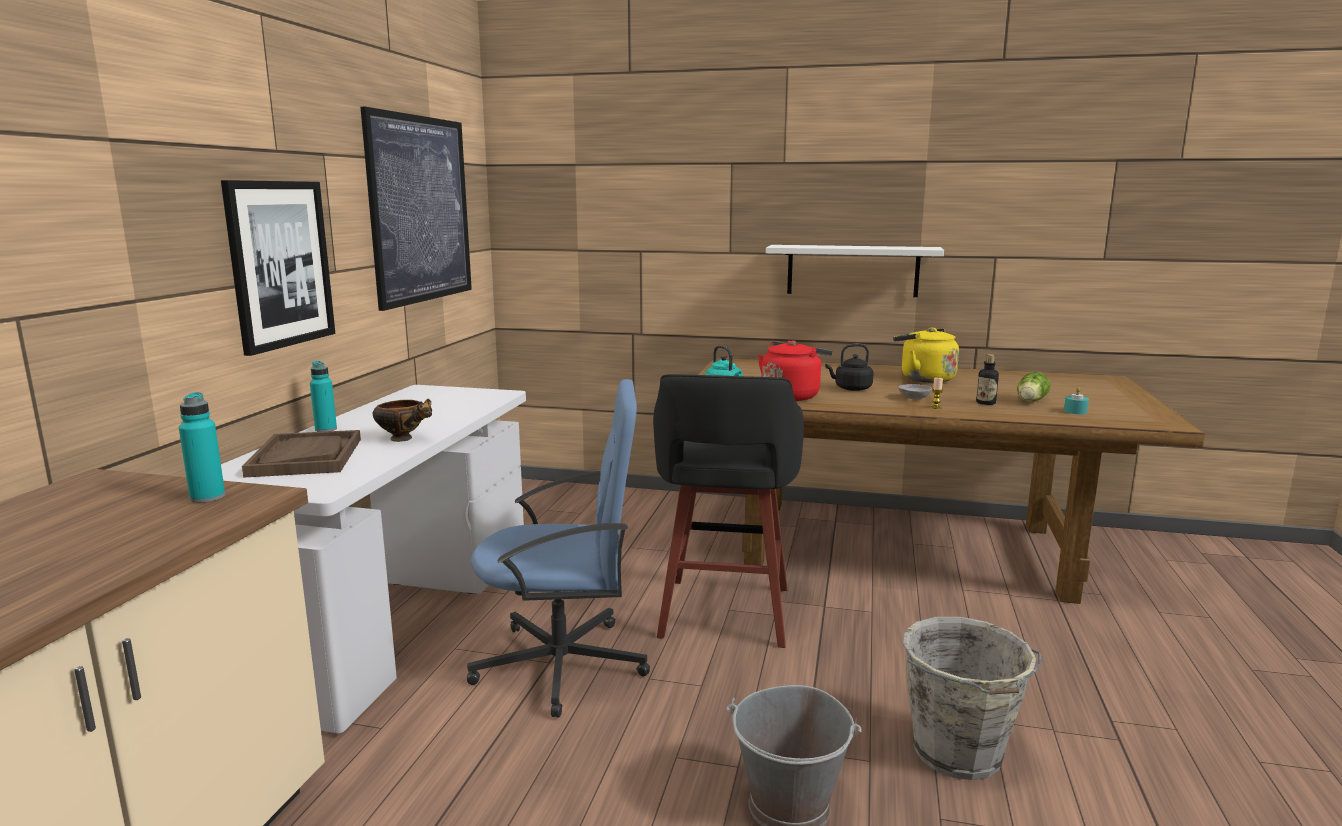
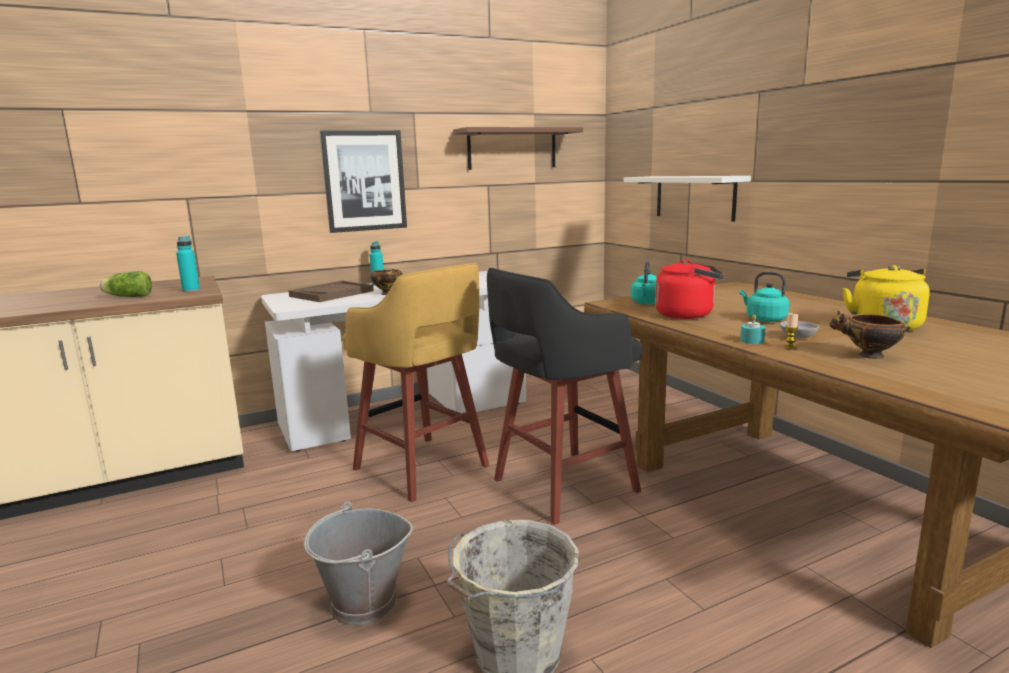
camera: 50 degrees right, 0 degrees up
picture [360,107,472,311] -> brown shelf [453,127,583,170]
blue office chair [467,379,650,718] -> yellow stool [342,263,489,502]
white shelf [766,245,944,297] -> white shelf moved to [623,176,751,222]
black kettle [825,344,874,391] -> turquoise kettle [740,272,789,322]
bottle [976,354,999,405] -> bowl [829,310,911,359]
lettuce [1017,372,1051,402] -> lettuce moved to [100,271,152,297]
turquoise candle [1064,387,1089,414] -> turquoise candle moved to [740,314,766,344]

